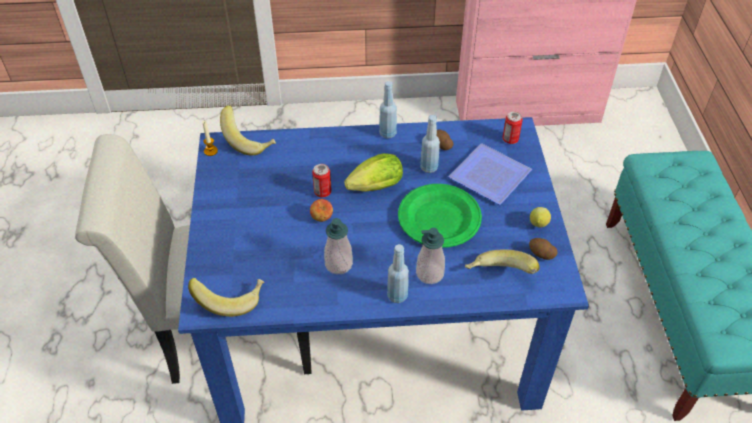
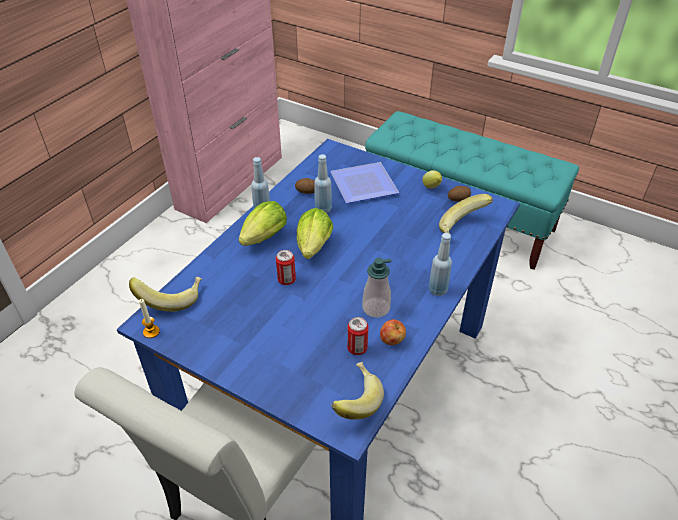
camera: 55 degrees left, 5 degrees down
apple [310,199,333,222] -> apple moved to [380,319,406,345]
green plate [398,184,482,248] -> none
soap dispenser [416,228,445,284] -> none
can [503,112,523,144] -> can moved to [347,317,368,355]
none -> lettuce [239,201,287,246]

